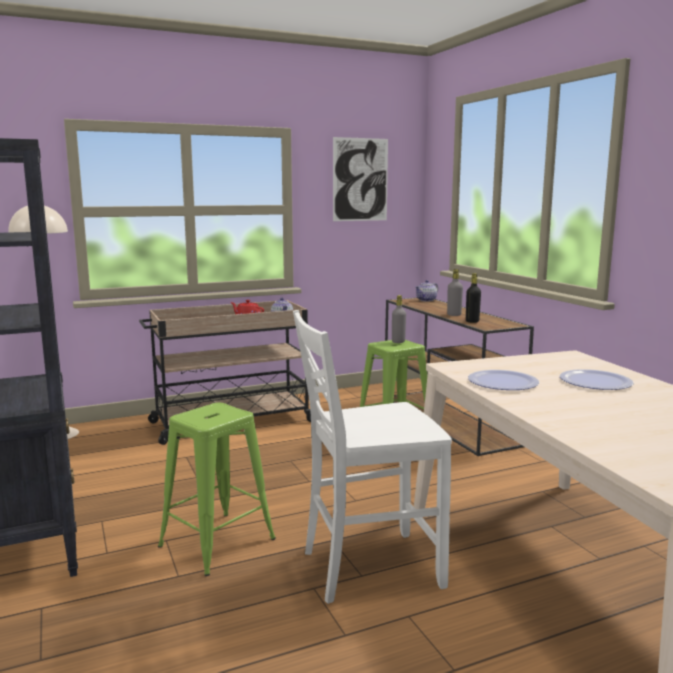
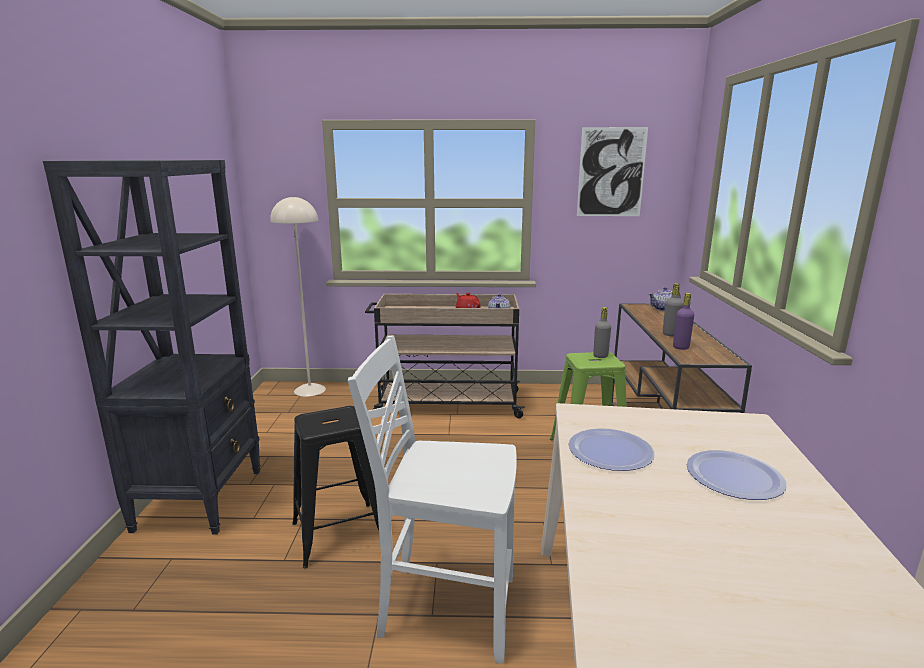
camera: 25 degrees right, 5 degrees up
green stool [158,403,276,576] -> black stool [292,406,379,568]
black bottle [466,273,481,323] -> purple bottle [673,293,694,350]

